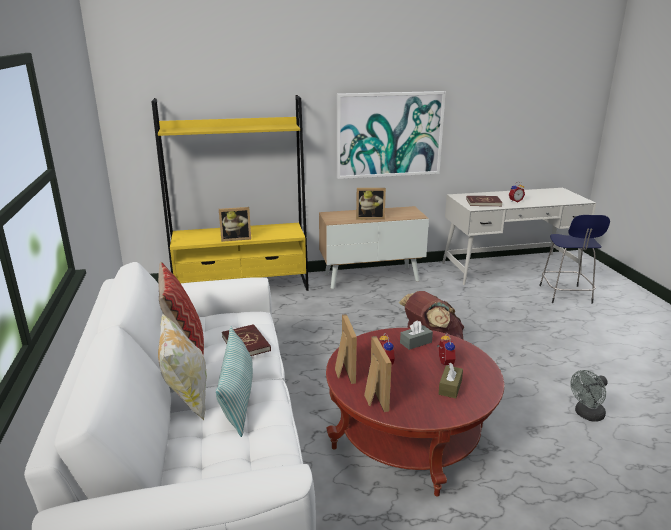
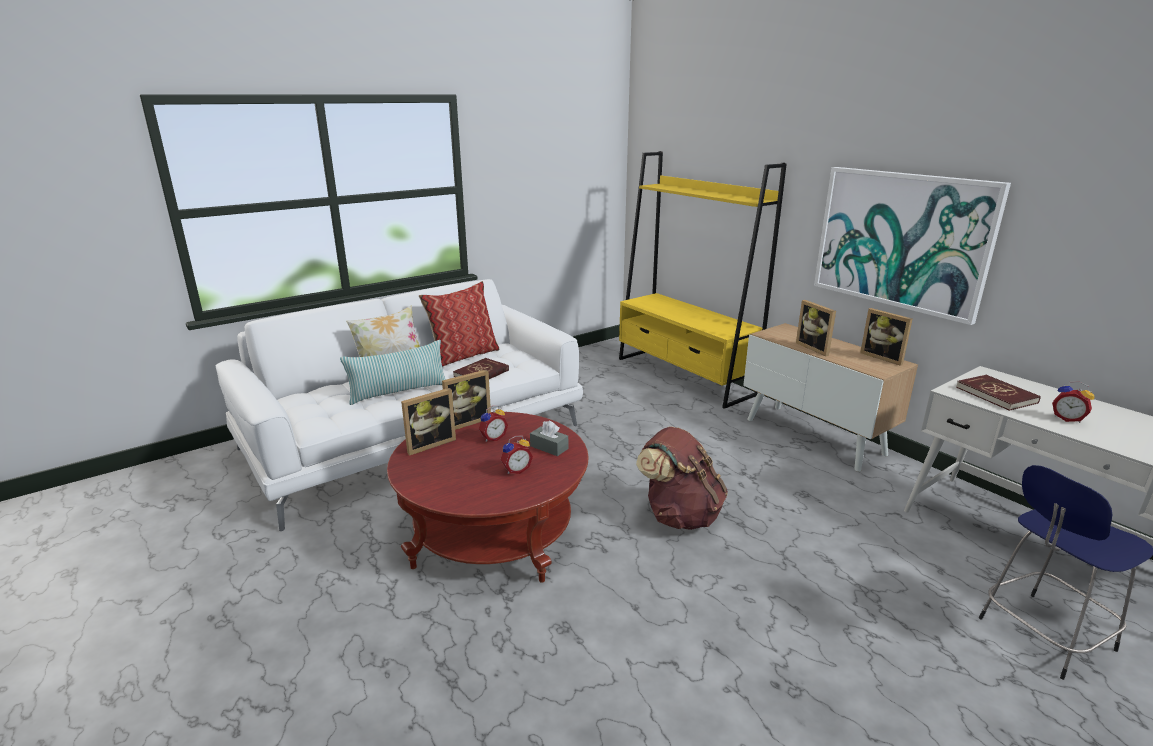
camera: 65 degrees right, 0 degrees up
picture frame [219,207,251,242] -> picture frame moved to [860,308,912,366]
brown tissue box [439,363,463,398] -> none
grey fan [570,370,608,421] -> none

